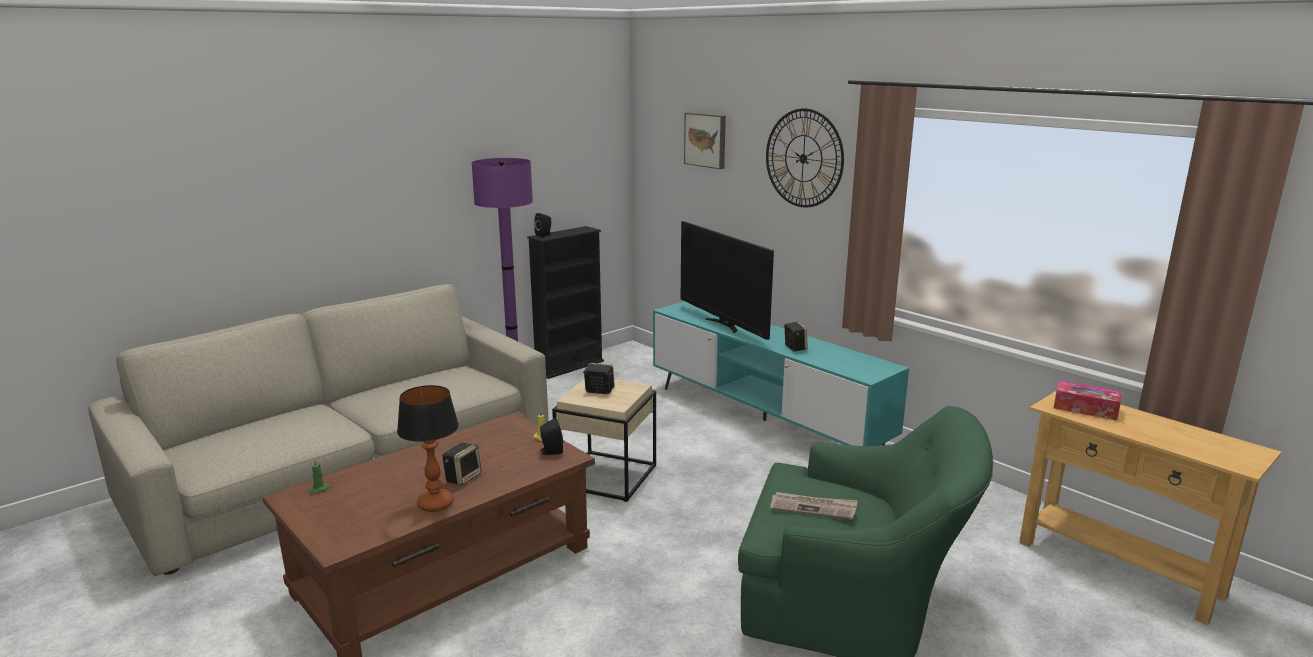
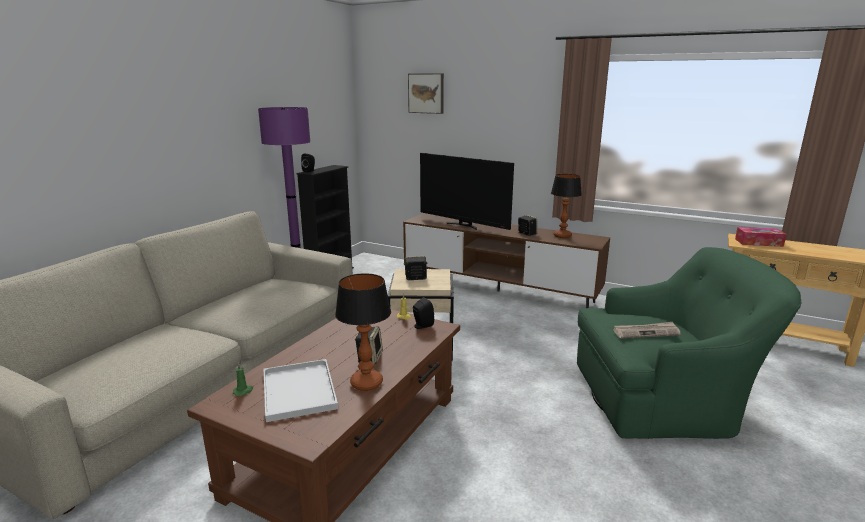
camera: 20 degrees left, 0 degrees up
turquoise tv stand [653,301,909,446] -> brown tv stand [403,213,610,308]
wall clock [766,108,844,208] -> none
none -> white tray [264,359,338,422]
none -> table lamp [551,174,582,238]

